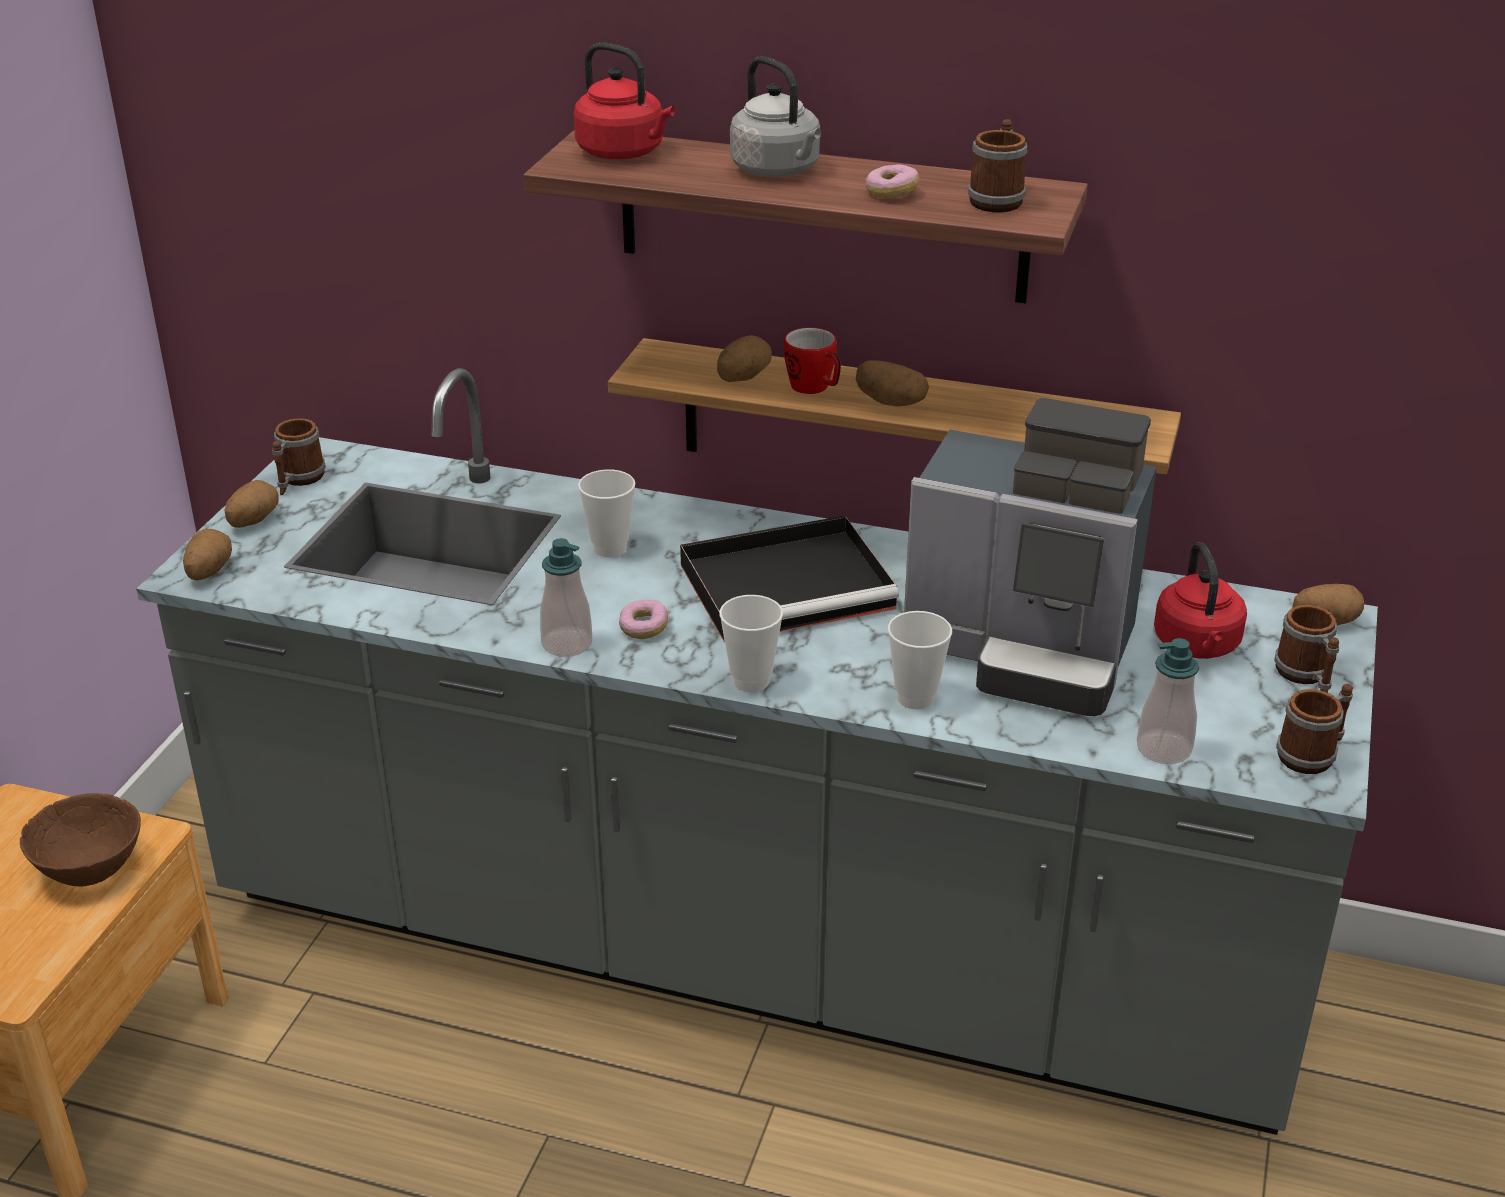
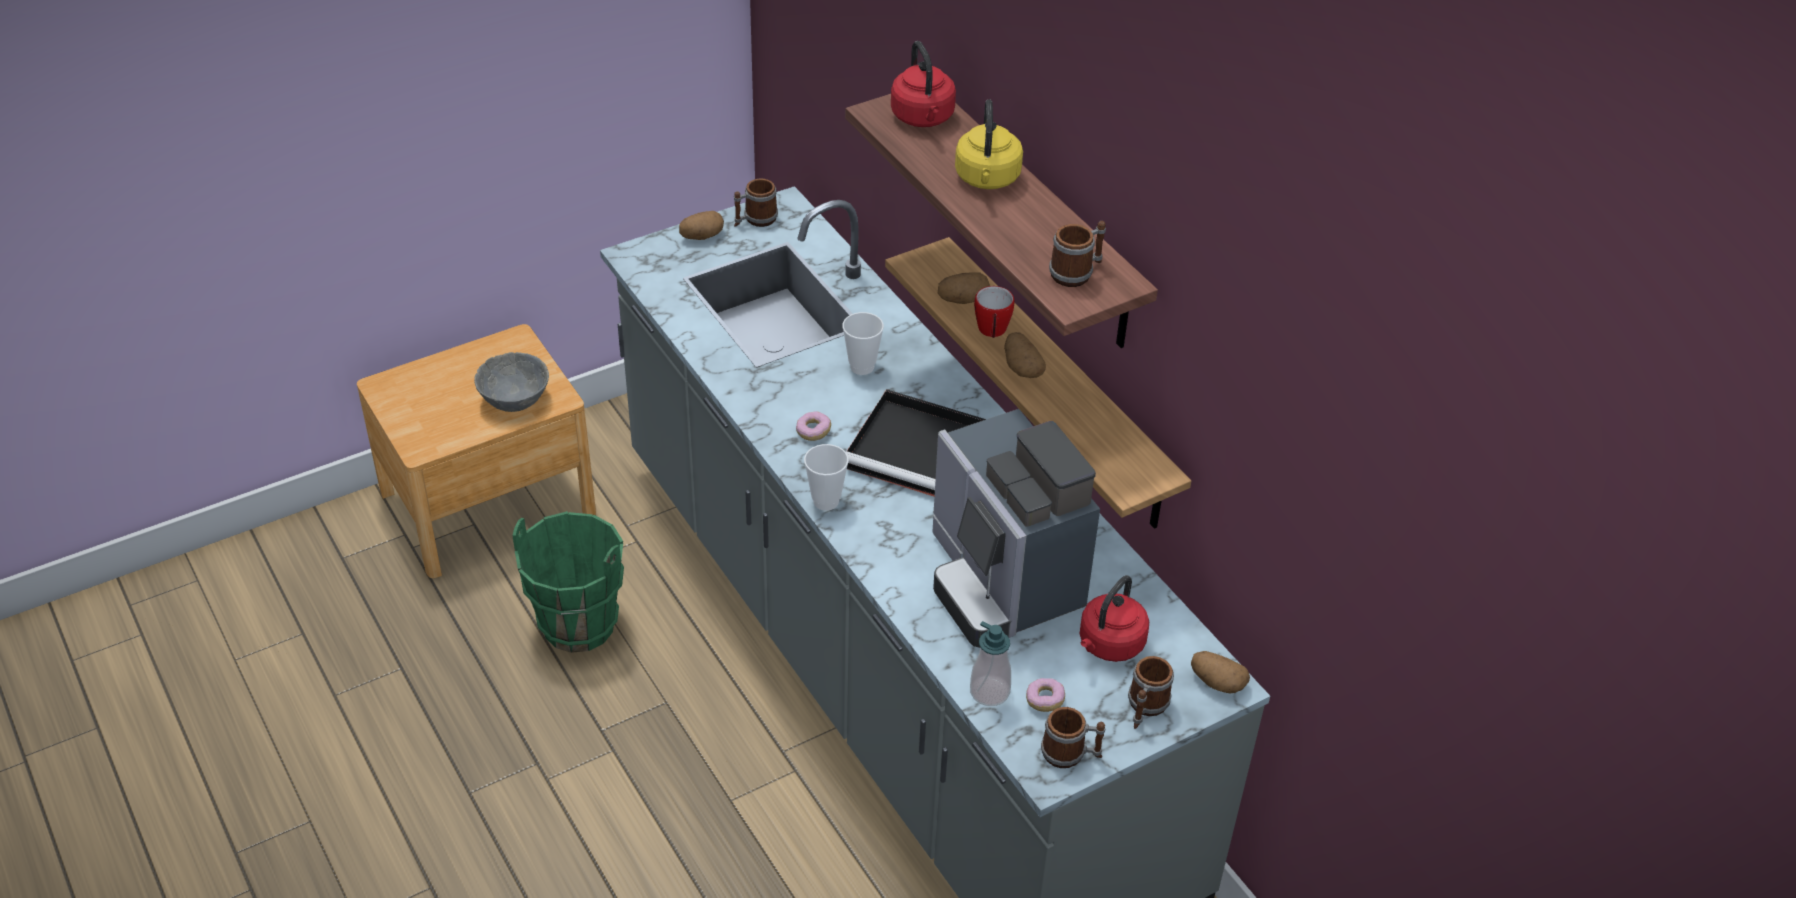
camera: 40 degrees right, 10 degrees up
brown bowl [20,793,141,886] -> grey bowl [474,352,549,412]
potato [183,529,232,580] -> none
soap dispenser [540,538,592,657] -> none
grey kettle [730,56,821,177] -> yellow kettle [955,99,1023,189]
donut [865,164,919,198] -> donut moved to [1026,678,1065,712]
cup [888,611,952,710] -> none
none -> green bucket [512,511,624,653]

